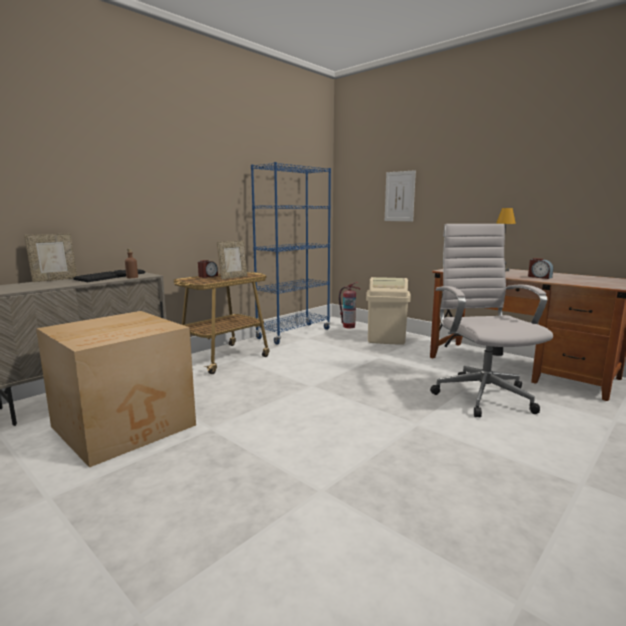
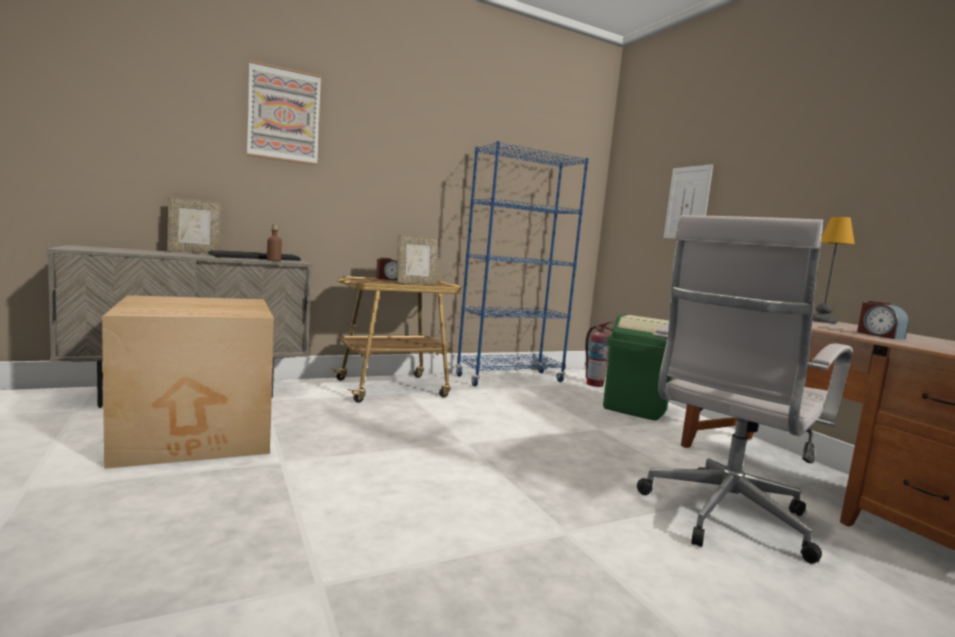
camera: 20 degrees right, 5 degrees down
beige trash can [366,277,411,345] -> green trash can [603,314,672,420]
white office chair [430,224,553,417] -> white office chair turned 150 degrees counterclockwise [637,215,853,564]
none -> picture [247,60,321,165]

